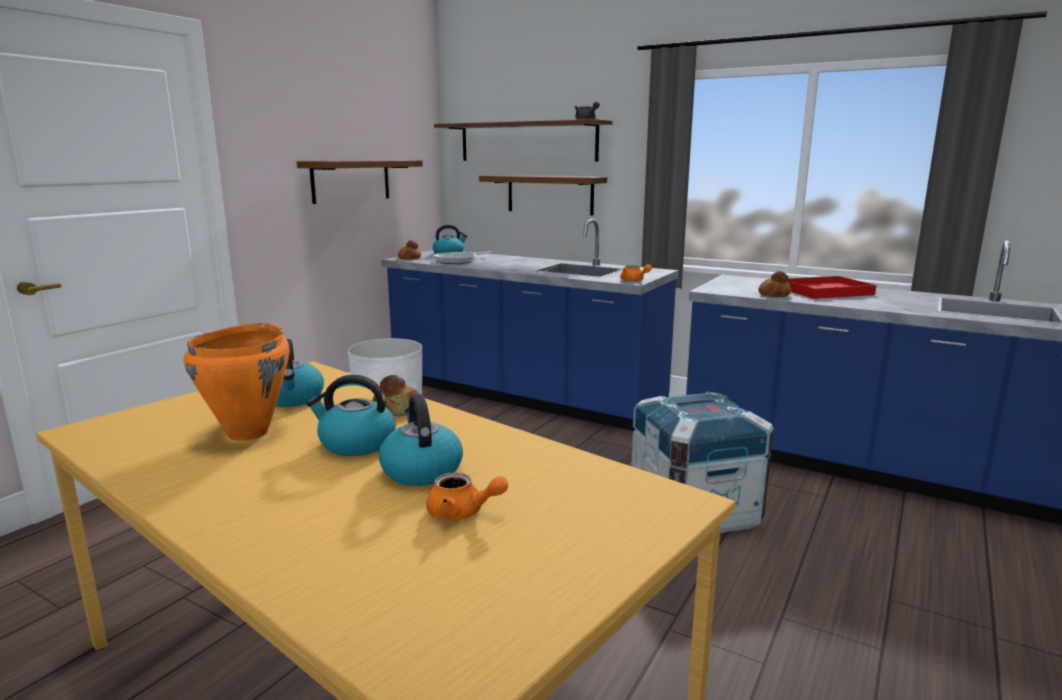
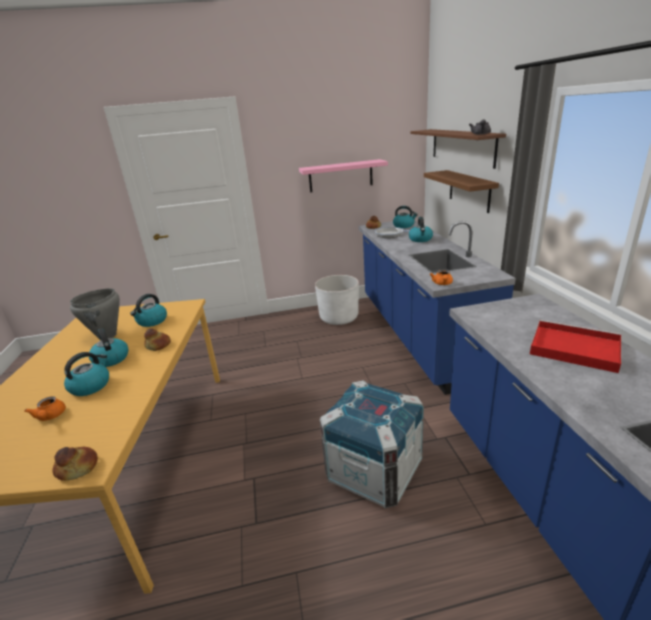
camera: 50 degrees right, 10 degrees up
orange cooking pot [184,323,289,441] -> grey cooking pot [70,288,120,340]
brown shelf [297,160,423,204] -> pink shelf [299,159,388,192]
bread [758,271,791,297] -> bread moved to [52,447,98,481]
none -> kettle [409,217,433,242]

